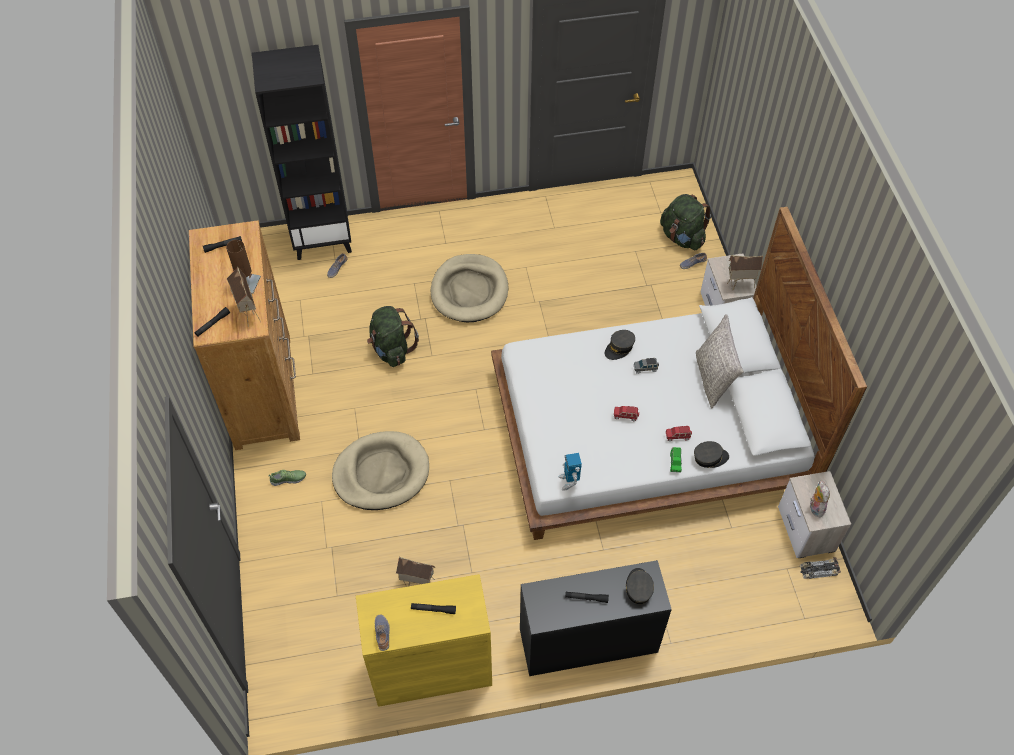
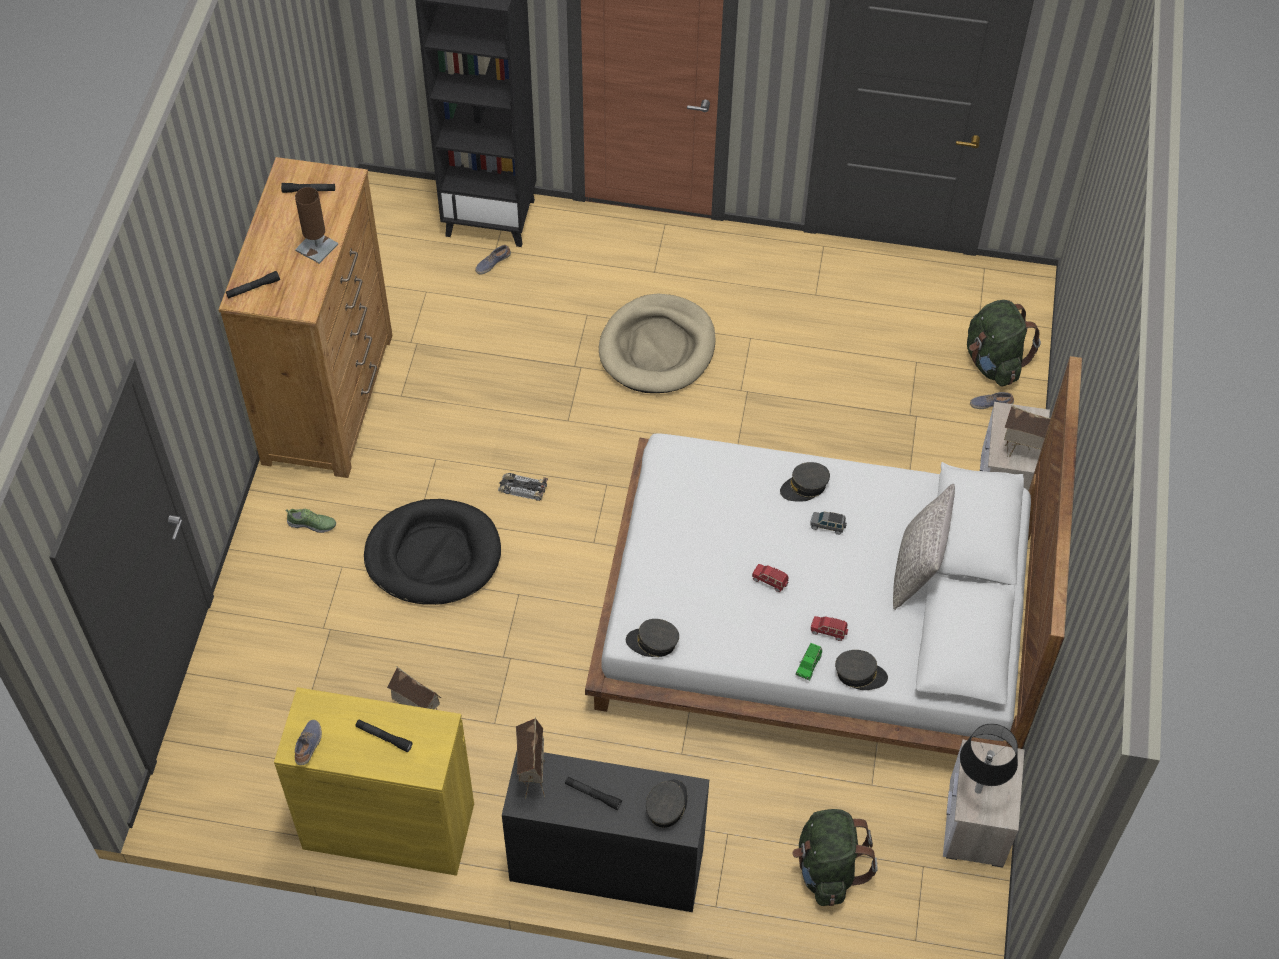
camera: 20 degrees right, 0 degrees up
toy house [227,267,261,327] -> toy house moved to [516,717,545,799]
beige dog bed [332,431,429,510] -> black dog bed [364,499,501,605]
green backpack [367,306,419,367] -> green backpack moved to [792,809,878,906]
toy robot [559,453,582,491] -> grey cap [626,619,679,657]
toy car [800,557,841,579] -> toy car moved to [498,473,548,501]
plush toy [810,480,830,517] -> black table lamp [960,724,1018,794]

